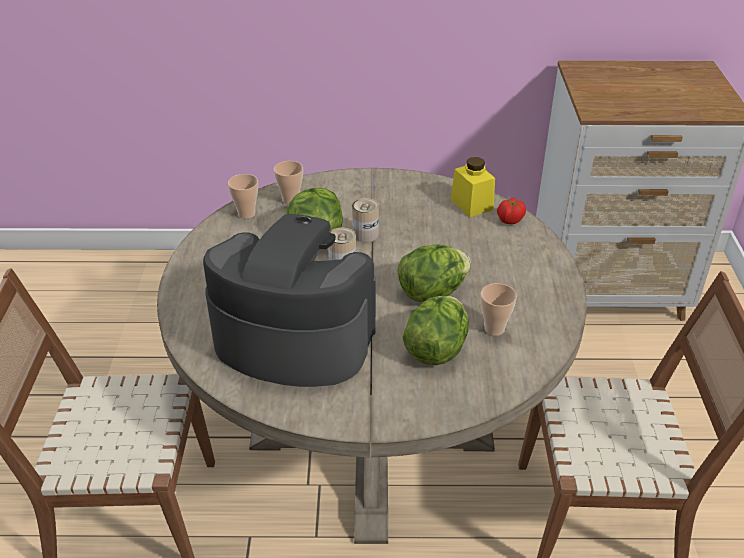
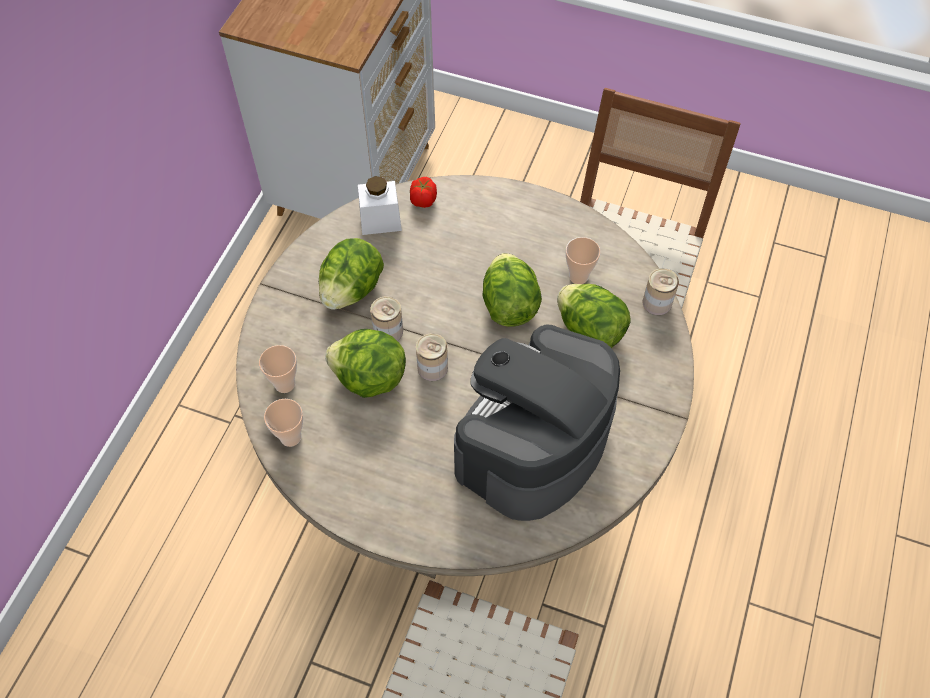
camera: 70 degrees left, 20 degrees up
yellow jar [451,157,495,217] -> white jar [358,176,402,235]
none -> lettuce [319,238,384,309]
none -> can [642,268,679,315]

